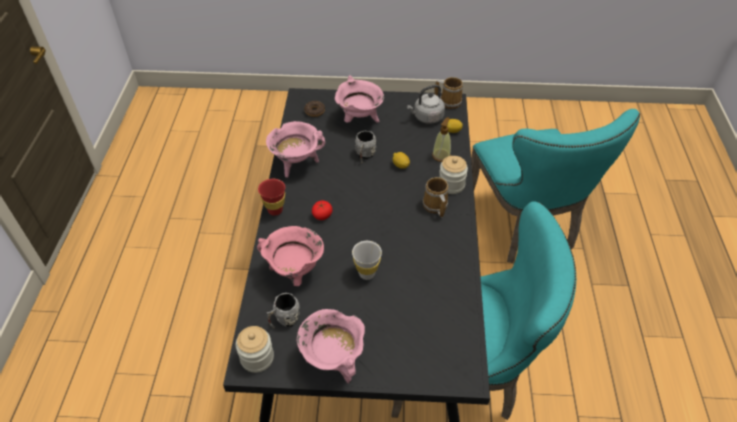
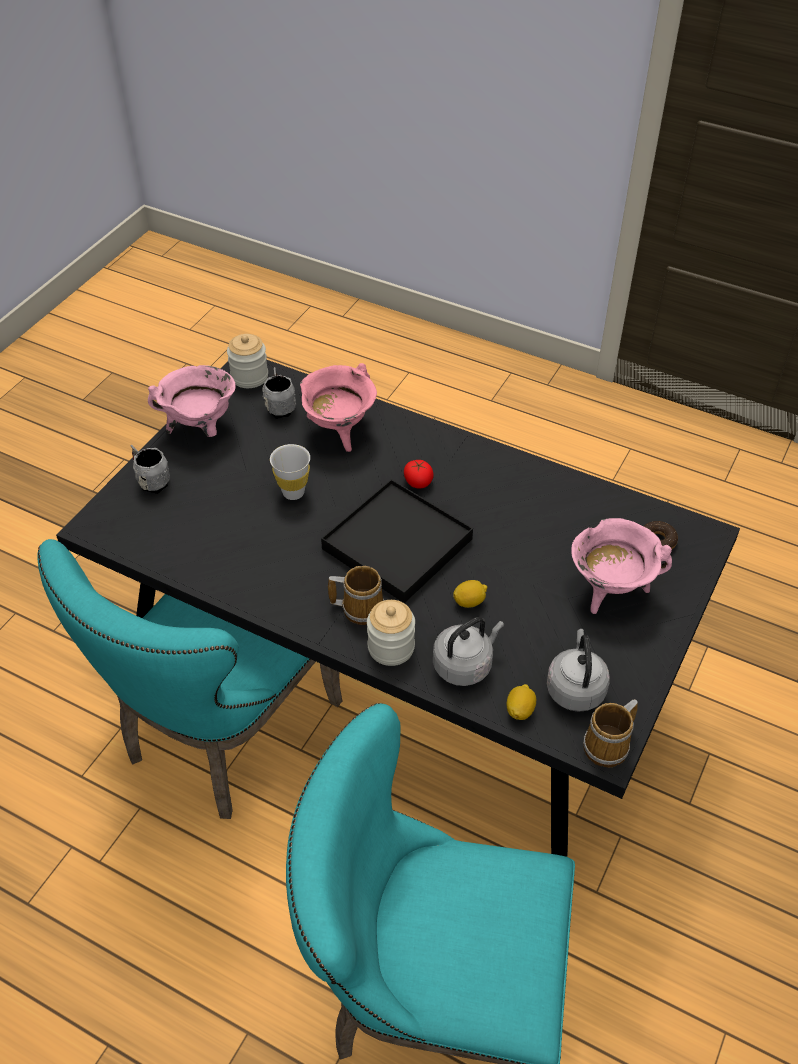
camera: 115 degrees right, 0 degrees up
red cup [258,179,285,216] -> none
pink cooking pot [266,121,325,178] -> none
grey mug [355,131,376,163] -> grey mug moved to [131,445,170,494]
soap dispenser [432,117,451,162] -> grey kettle [433,617,504,686]
none -> black tray [321,479,473,603]

